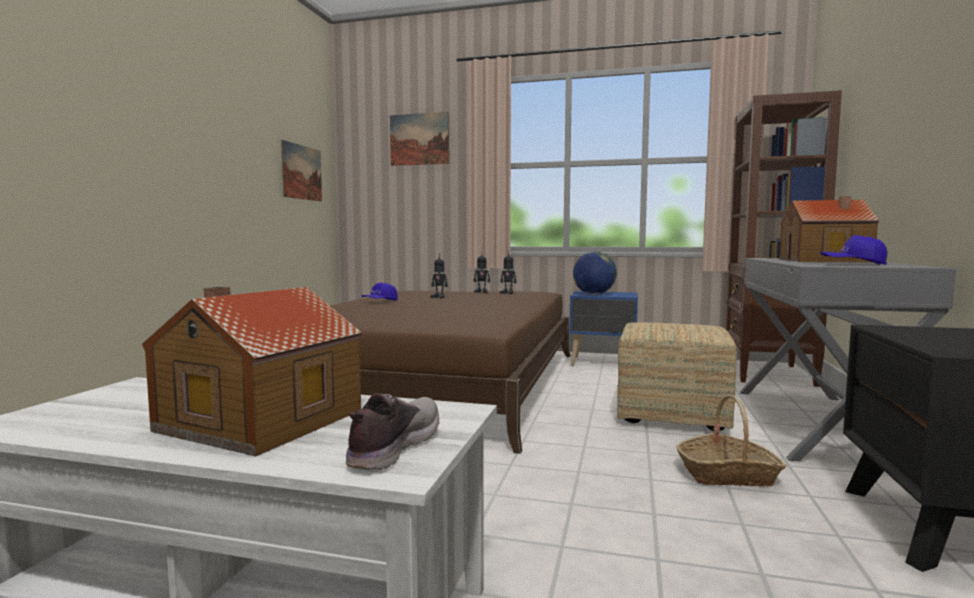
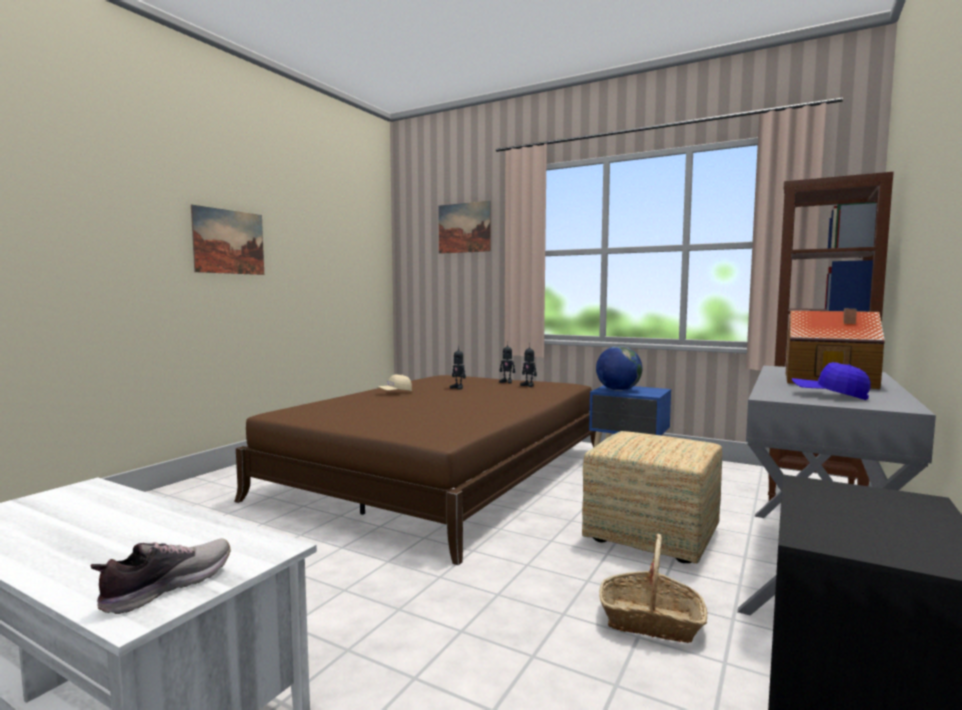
camera: 15 degrees right, 0 degrees up
toy house [142,287,362,456] -> none
picture [281,140,322,202] -> picture moved to [191,205,264,275]
blue cap [362,283,398,301] -> beige cap [377,374,412,392]

